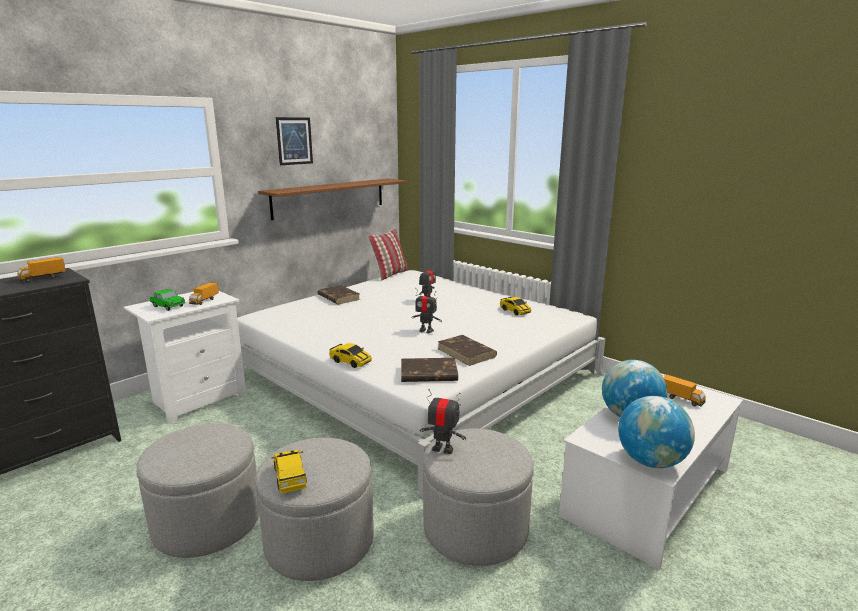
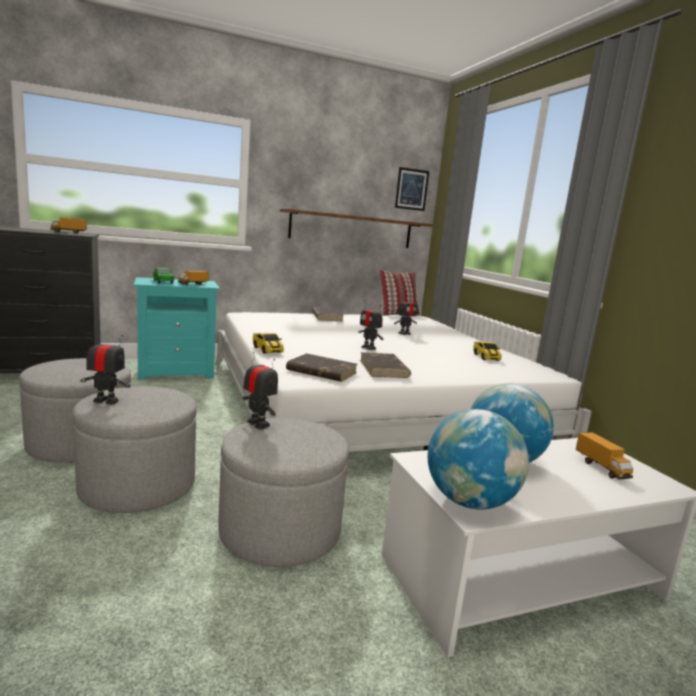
camera: 25 degrees right, 5 degrees down
white nightstand [124,291,246,423] -> turquoise nightstand [134,277,220,380]
toy car [271,450,307,494] -> toy robot [80,333,130,404]
picture [276,117,313,165] -> picture moved to [395,167,429,211]

